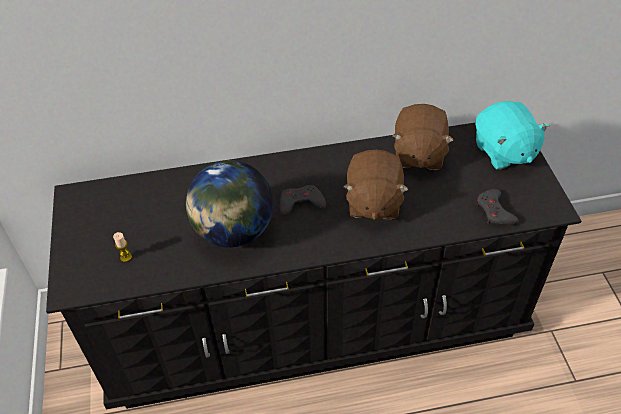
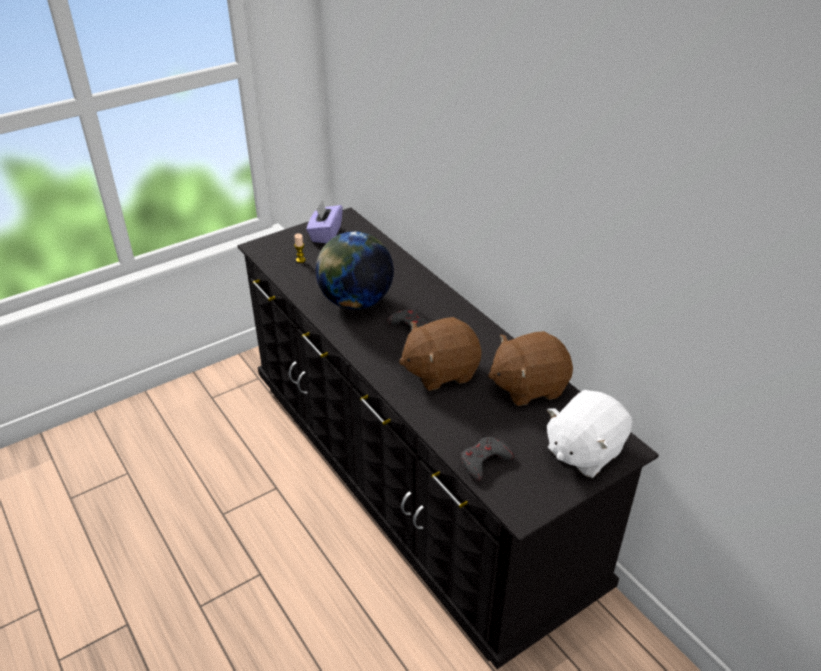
camera: 65 degrees right, 10 degrees down
turquoise plush toy [476,101,550,170] -> white plush toy [547,390,633,478]
none -> purple tissue box [306,200,343,243]

